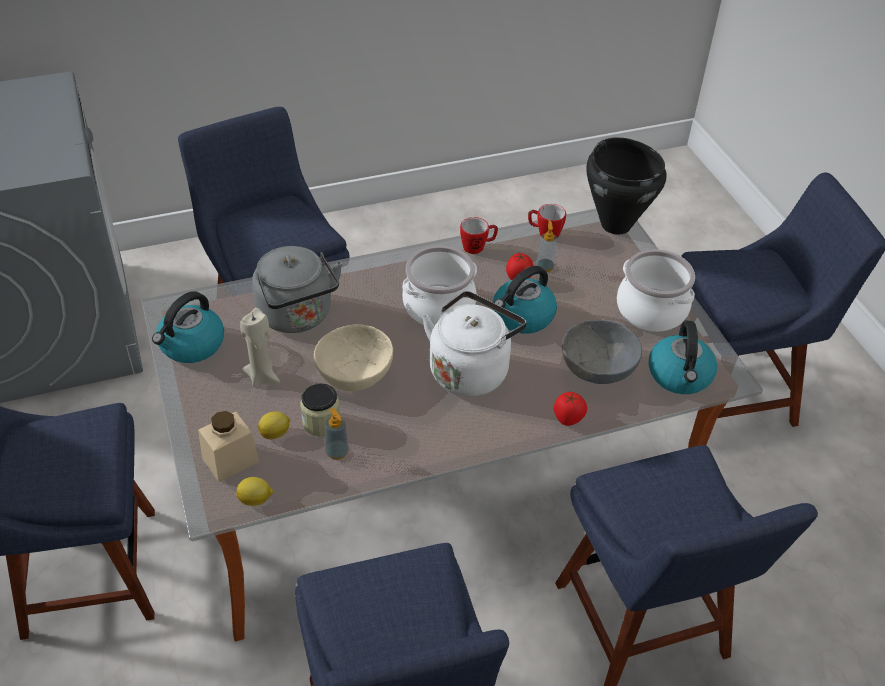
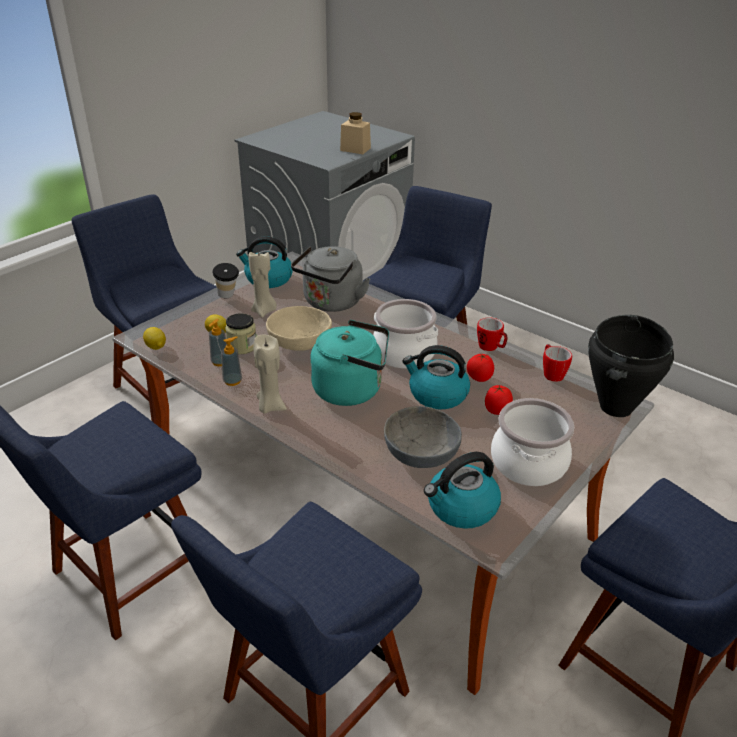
camera: 60 degrees right, 10 degrees down
beige jar [198,411,259,482] -> beige jar moved to [340,112,371,154]
white kettle [422,291,526,397] -> turquoise kettle [310,320,389,406]
soap dispenser [536,220,558,272] -> soap dispenser moved to [221,336,242,386]
tomato [554,392,587,426] -> tomato moved to [485,385,513,415]
none -> cup [212,263,239,298]
none -> beige candle [254,334,287,413]

